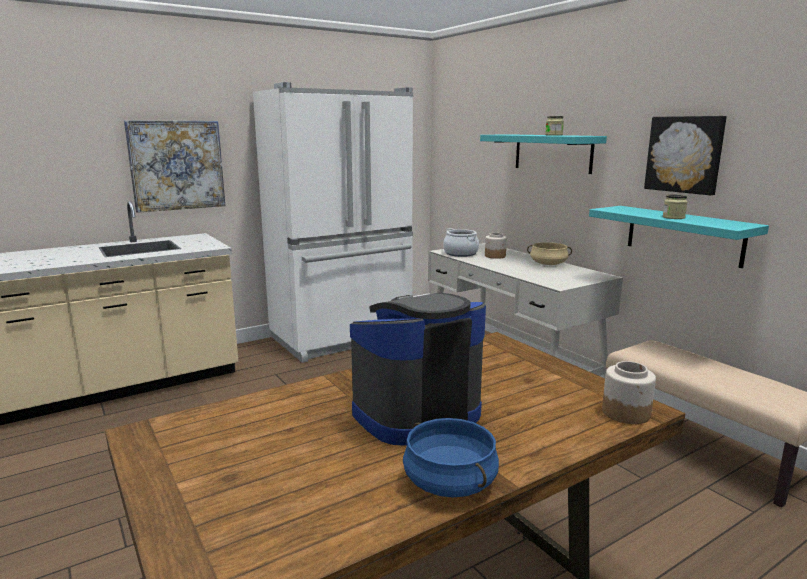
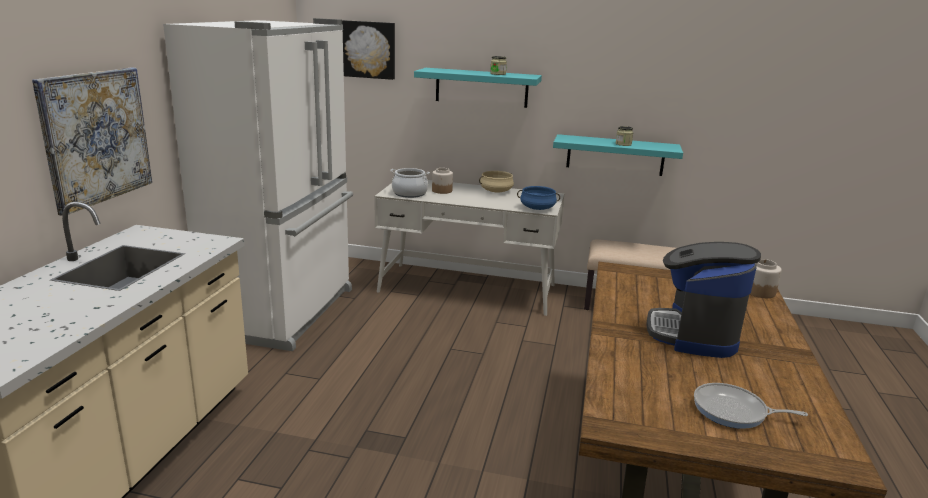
camera: 45 degrees left, 5 degrees up
blue cooking pot [403,418,499,498] -> blue cooking pot moved to [517,186,560,210]
picture [644,116,727,195] -> picture moved to [342,20,395,80]
none -> frying pan [694,383,808,429]

